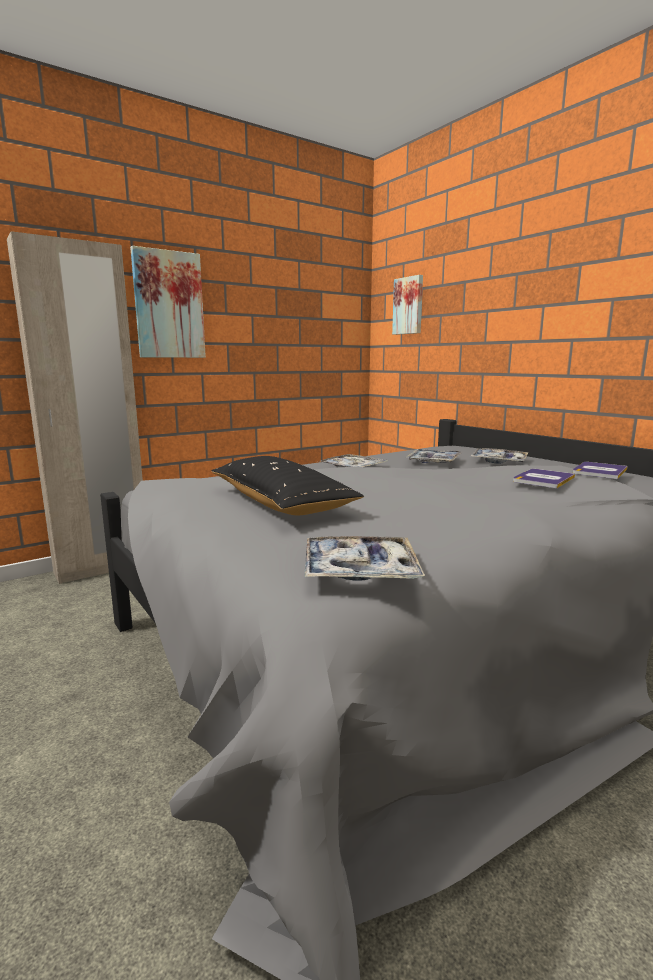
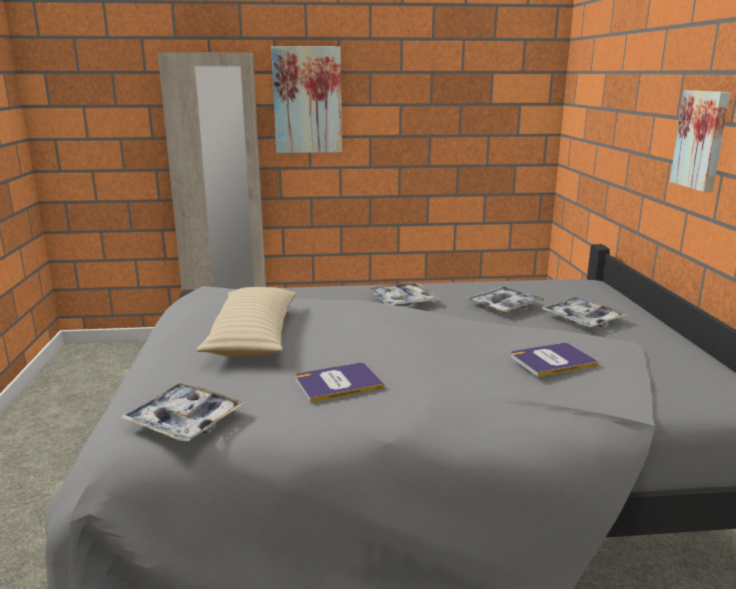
camera: 30 degrees right, 5 degrees up
black pillow [211,456,364,515] -> beige pillow [196,287,296,356]
picture [392,275,423,335] -> picture moved to [670,90,730,192]
book [573,462,627,479] -> book moved to [296,363,384,403]

